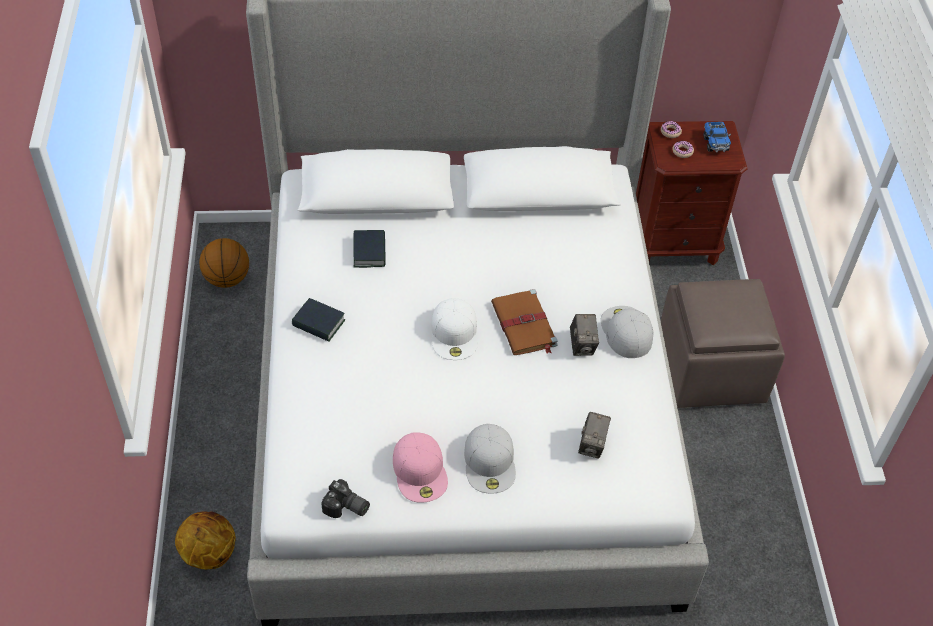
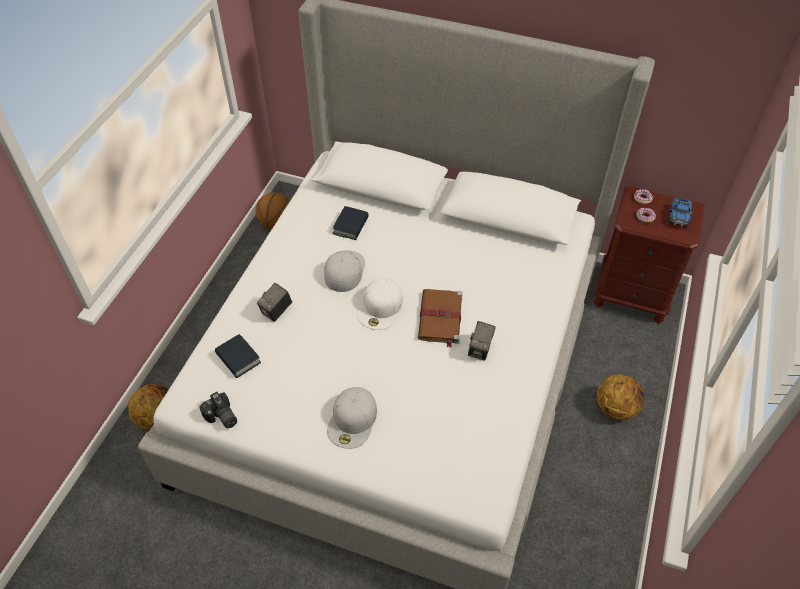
camera: 25 degrees right, 0 degrees up
book [292,298,345,342] -> book moved to [215,334,261,378]
pink cap [393,432,448,503] -> none
camera [578,412,611,459] -> camera moved to [257,283,292,322]
white cap [601,306,653,358] -> white cap moved to [324,250,365,292]
brown ottoman [661,279,785,408] -> basketball [597,374,644,420]

